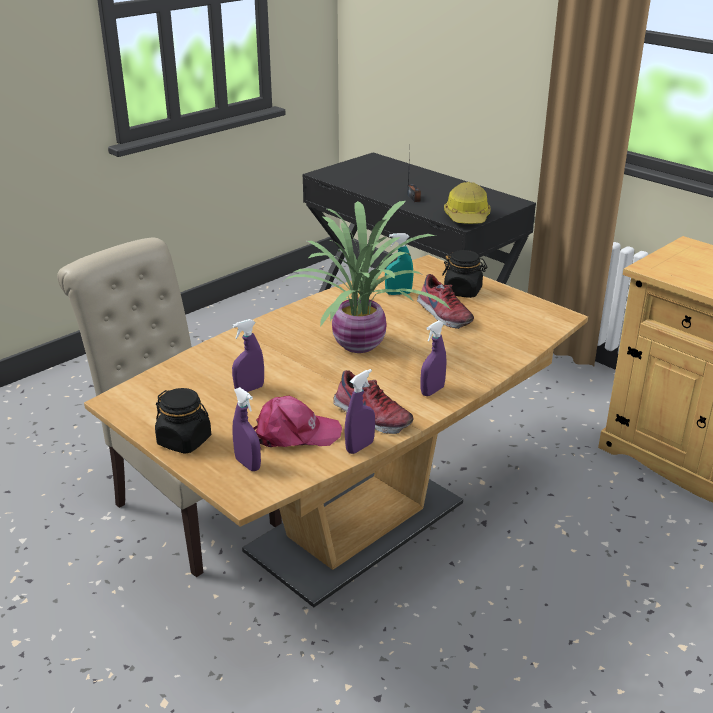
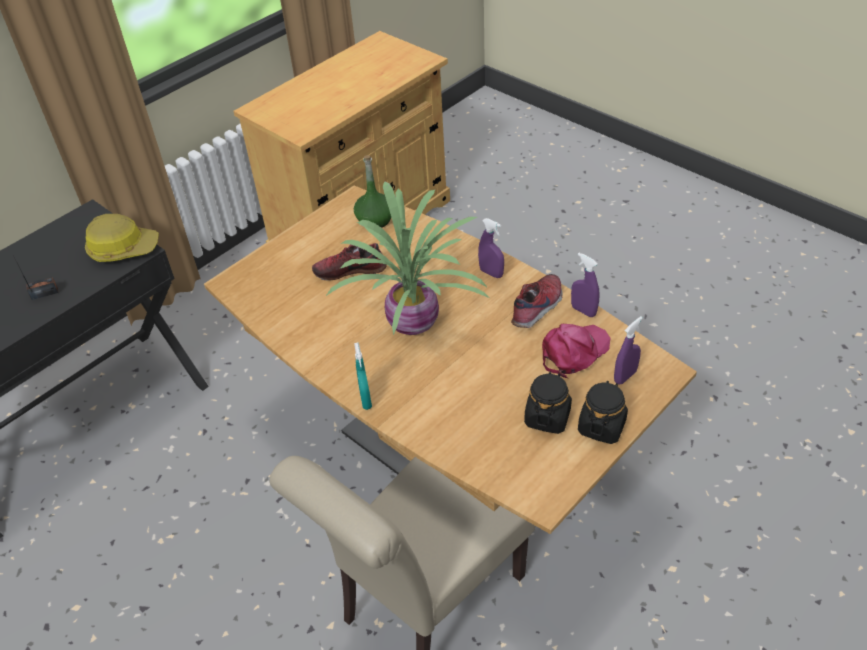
camera: 90 degrees left, 15 degrees up
purple spray bottle [232,319,264,392] -> none
pink cap [254,396,342,449] -> pink cap turned 60 degrees clockwise [542,324,610,378]
turquoise spray bottle [385,233,413,295] -> turquoise spray bottle moved to [354,342,372,410]
shoe [417,274,474,329] -> shoe turned 150 degrees counterclockwise [312,243,387,281]
black jar [442,250,487,298] -> black jar moved to [524,372,572,434]
none -> green bottle [354,155,391,228]

